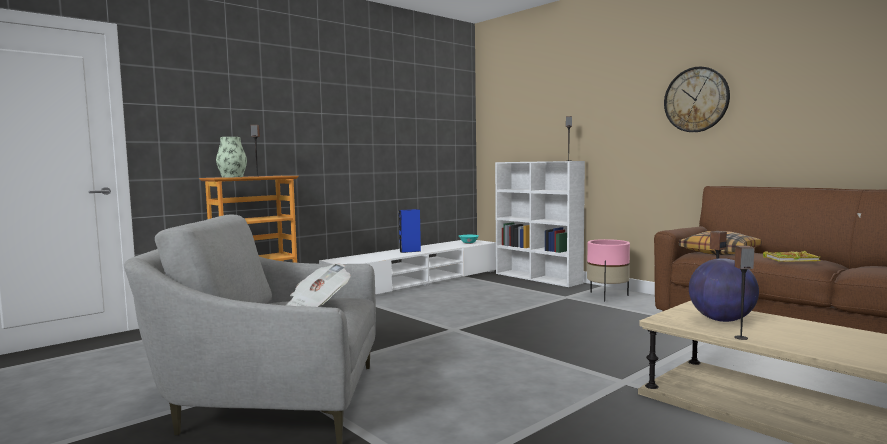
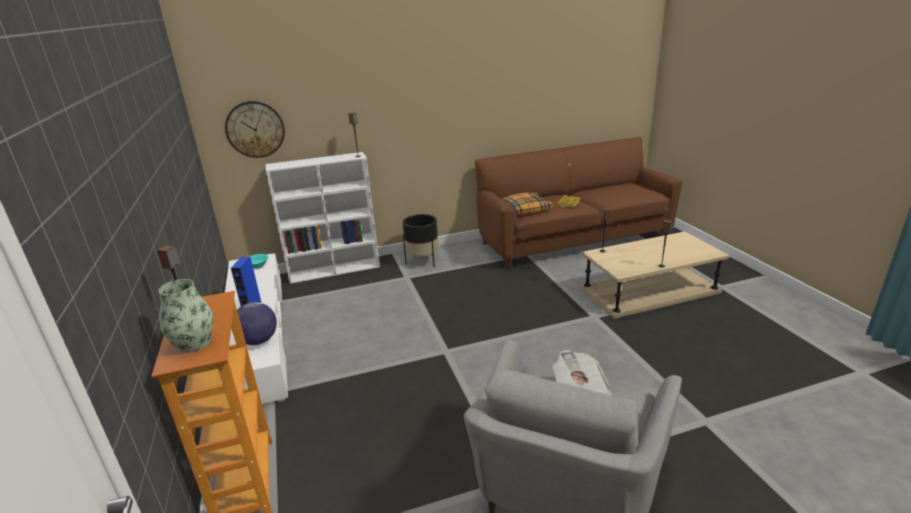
camera: 65 degrees left, 20 degrees up
pink planter [587,239,630,301] -> black planter [403,214,439,267]
wall clock [664,67,730,132] -> wall clock moved to [225,101,285,158]
globe [689,258,759,322] -> globe moved to [232,302,277,345]

